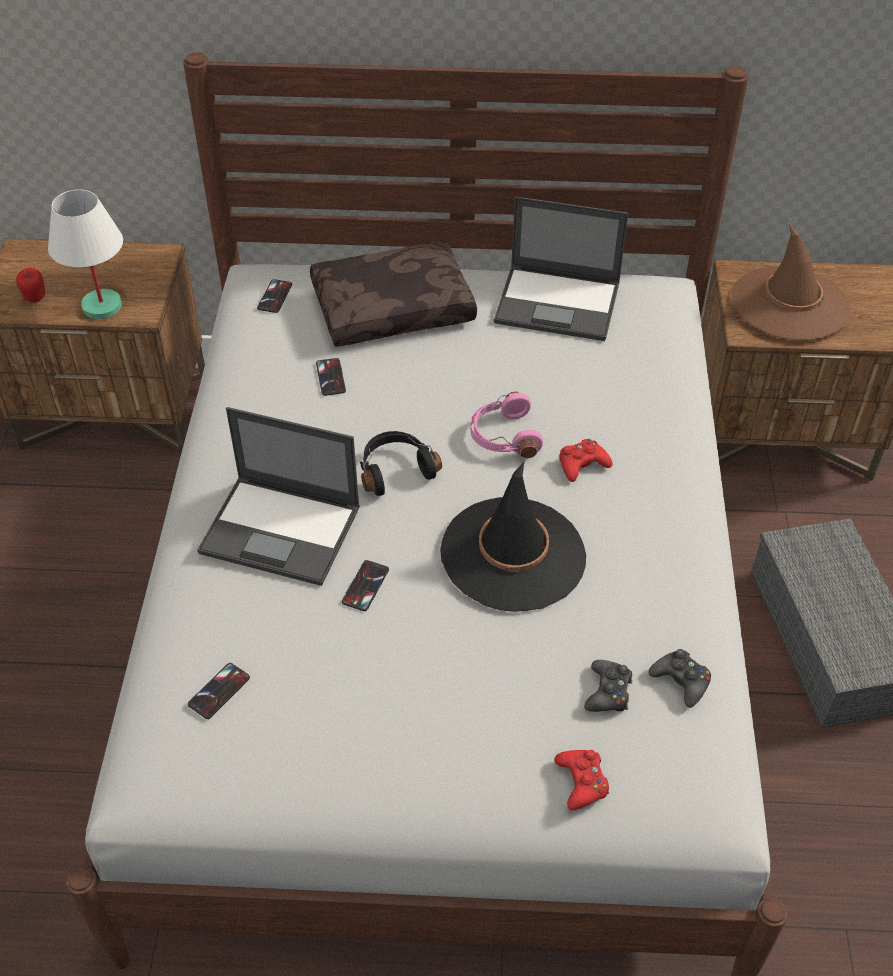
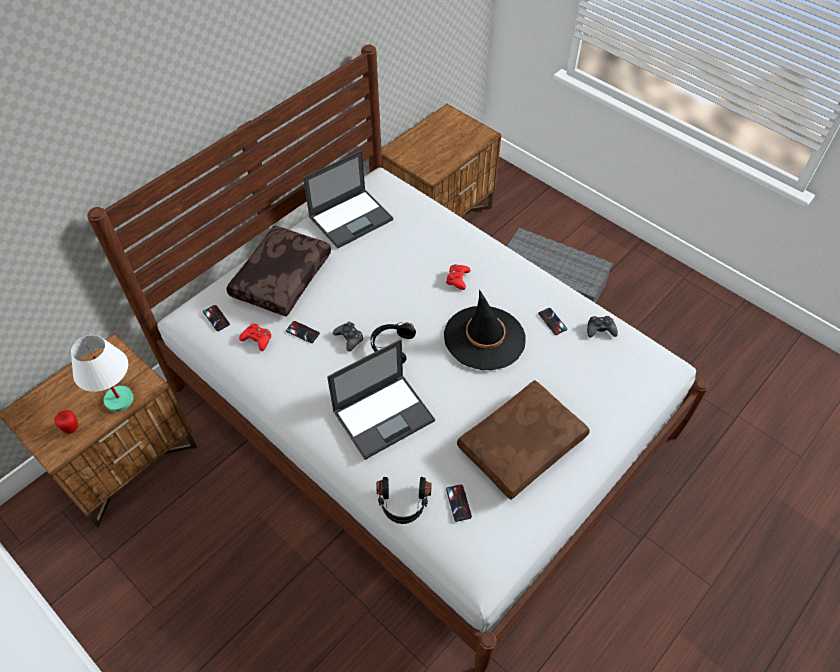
camera: 50 degrees left, 5 degrees up
phone [342,560,389,611] -> phone moved to [538,308,567,335]
pink headphones [470,392,543,458] -> none
red game controller [554,750,609,810] -> red game controller moved to [239,323,271,351]
black game controller [584,660,632,712] -> black game controller moved to [333,322,363,352]
brown hat [731,224,850,340] -> none
none -> black headphones [377,477,432,524]
none -> brown pillow [457,380,590,500]

